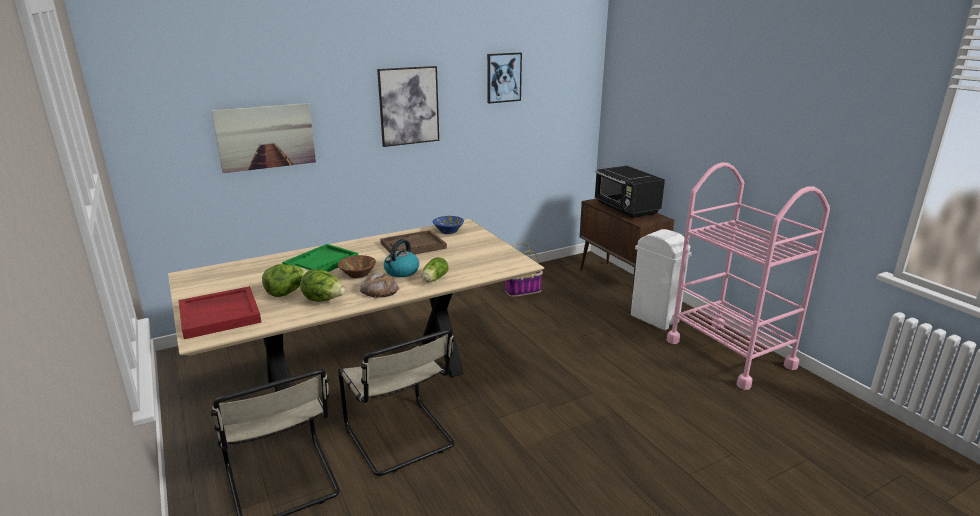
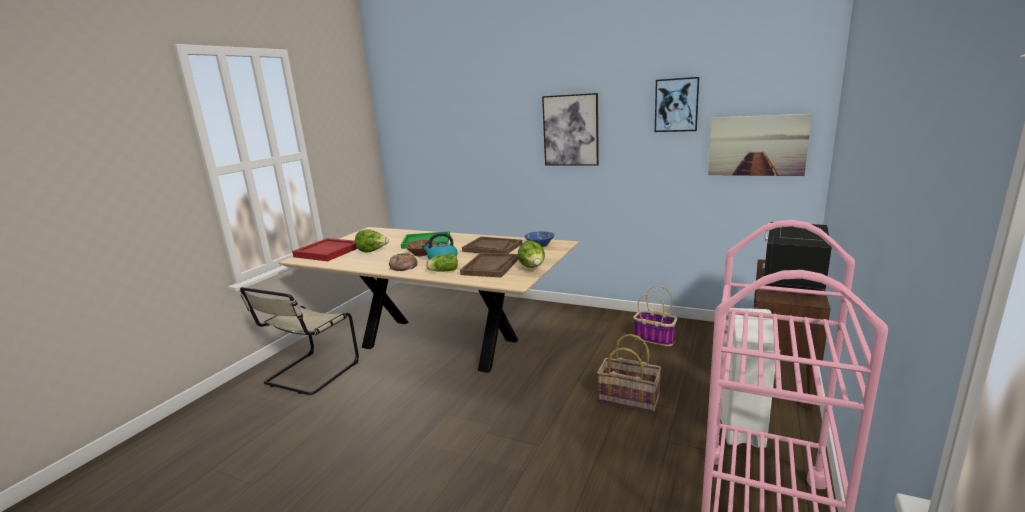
camera: 55 degrees right, 5 degrees down
picture [211,103,316,173] -> picture moved to [708,114,812,176]
lettuce [300,269,346,302] -> lettuce moved to [517,240,545,268]
beige chair [338,329,455,476] -> none
none -> brown tray [460,253,519,278]
none -> basket [597,334,662,412]

